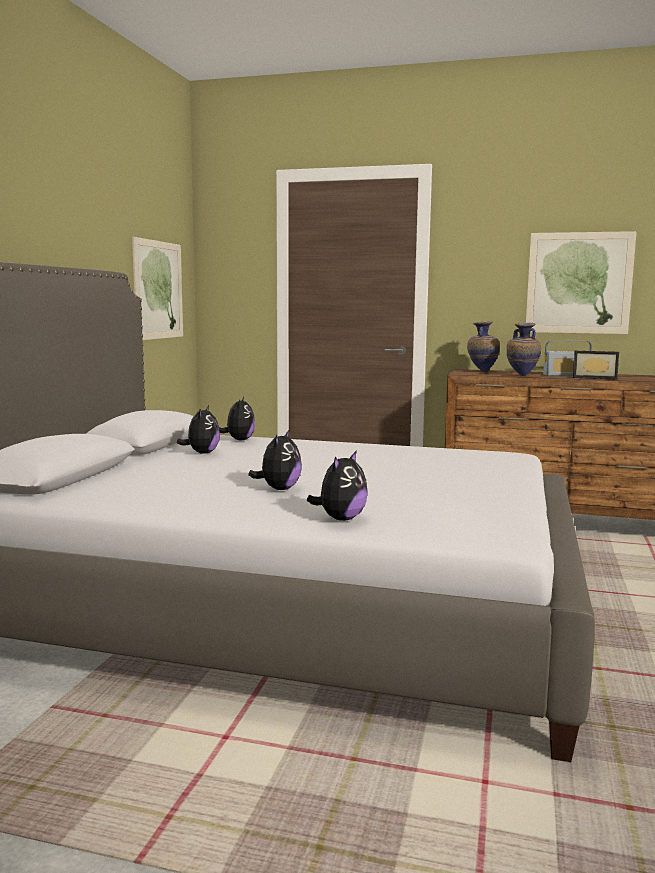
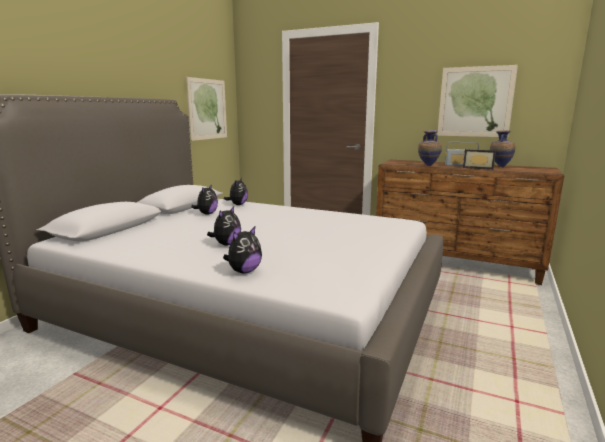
camera: 10 degrees right, 5 degrees up
vase [467,321,500,373] -> vase moved to [490,130,515,167]

